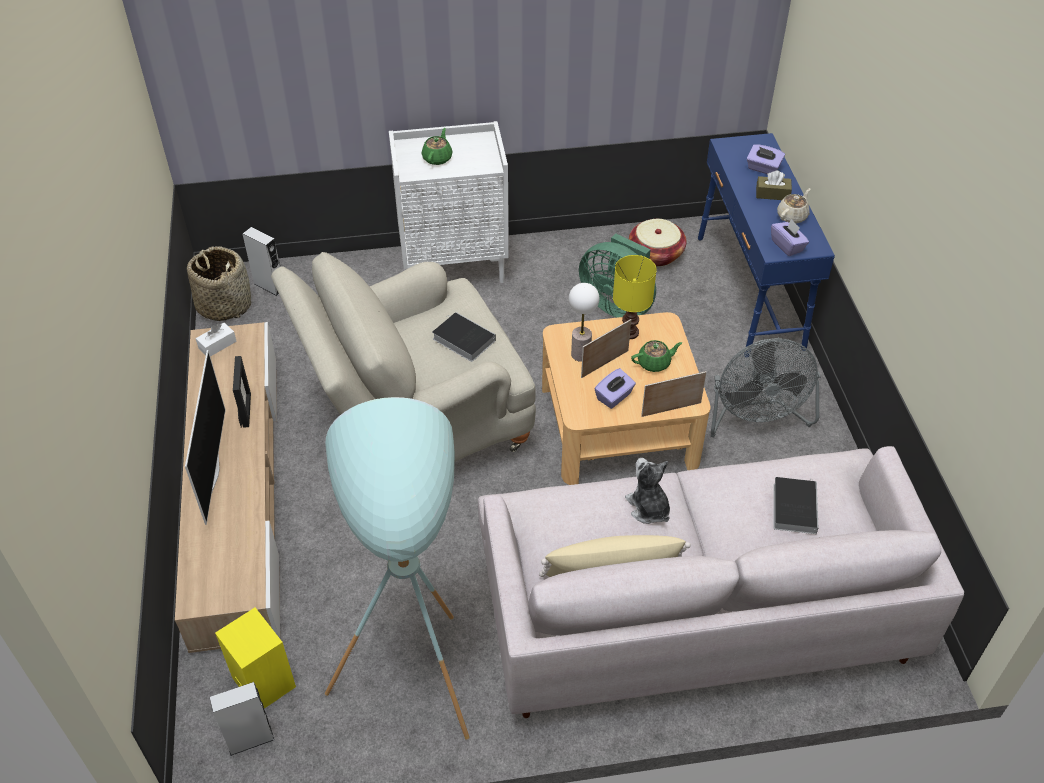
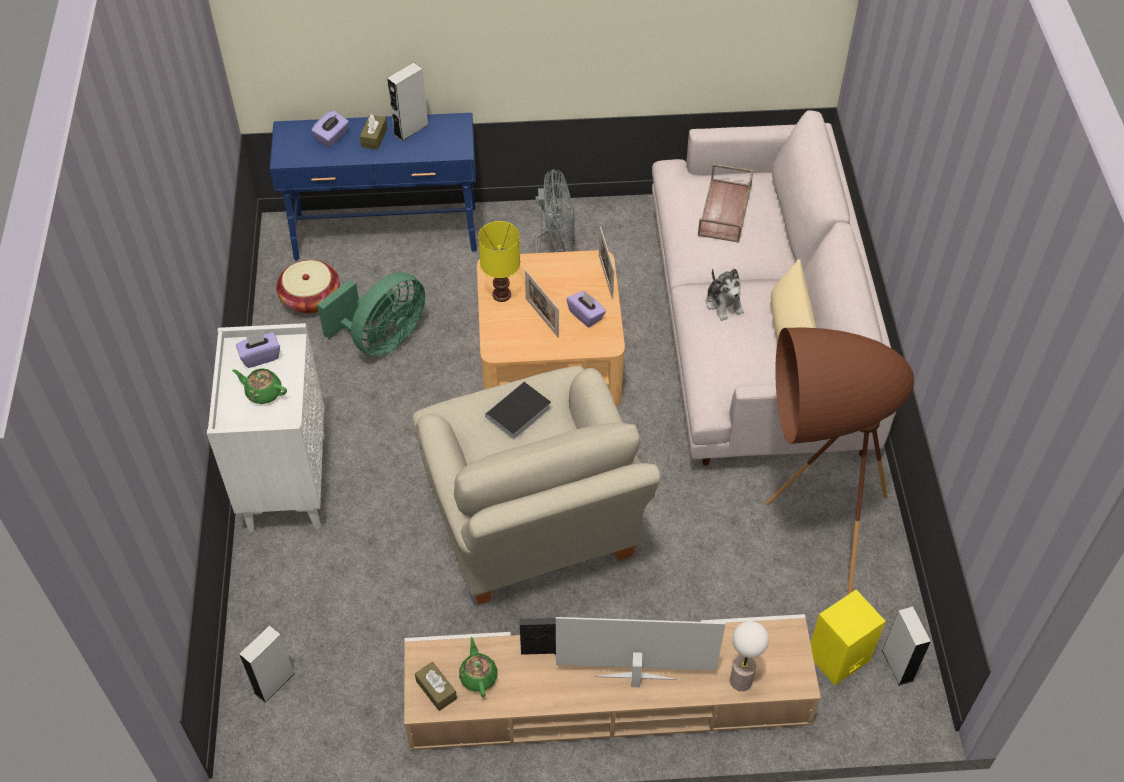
camera: 85 degrees left, 5 degrees up
basket [187,246,251,321] -> none
white tissue box [196,322,237,357] -> brown tissue box [415,662,457,711]
turquoise floor lamp [325,397,470,740] -> brown floor lamp [766,327,914,595]
table lamp [569,283,599,362] -> table lamp moved to [730,621,769,691]
plush toy [625,458,670,524] -> plush toy turned 90 degrees counterclockwise [706,268,744,321]
green teapot [631,340,682,372] -> green teapot moved to [459,637,498,697]
purple tissue box [771,219,809,256] -> purple tissue box moved to [236,332,280,368]
book [773,477,818,534] -> brown tray [698,164,754,243]
beige teapot [777,188,810,224] -> grey speaker [387,62,429,141]

